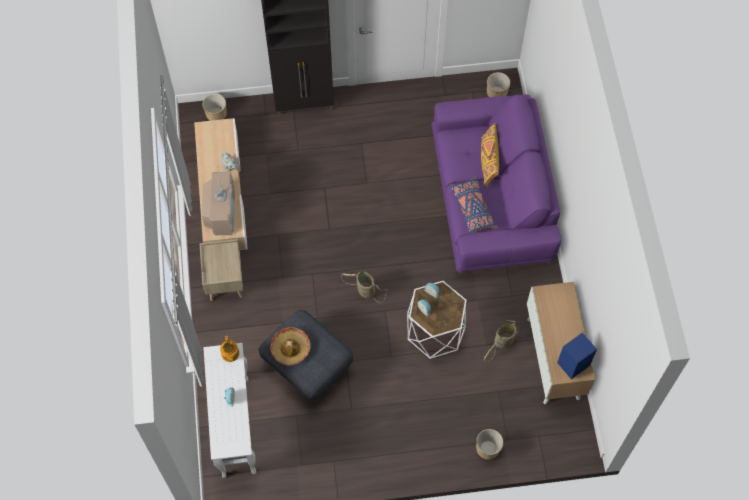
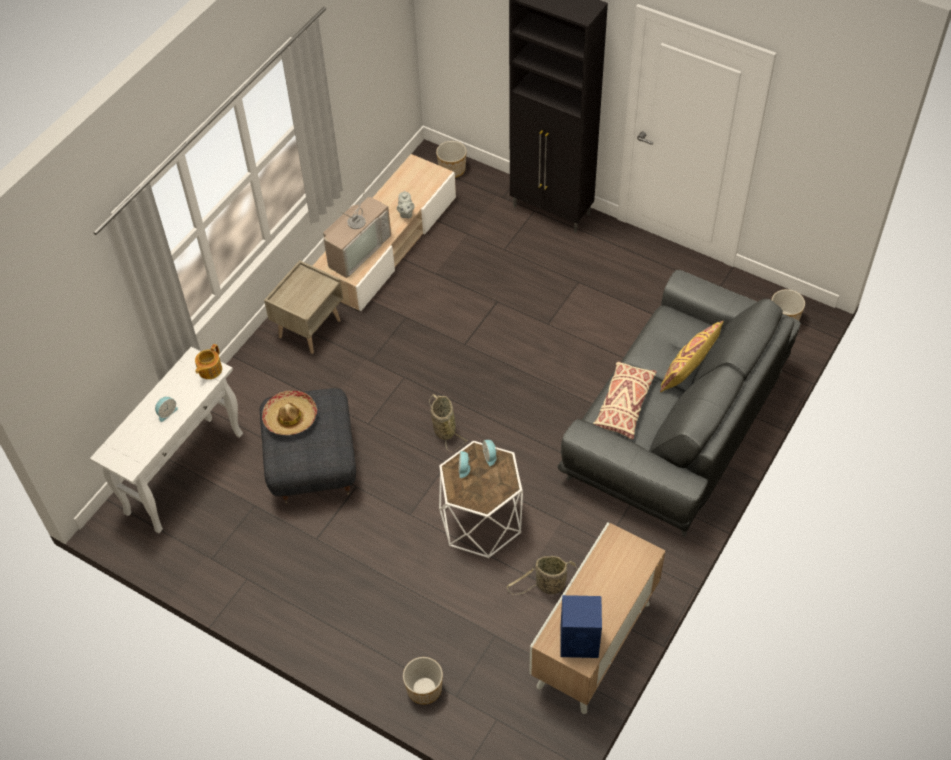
camera: 40 degrees right, 10 degrees down
purple sofa [431,94,561,274] -> grey sofa [558,270,801,537]
blue pillow [450,177,498,233] -> beige pillow [593,362,657,439]

